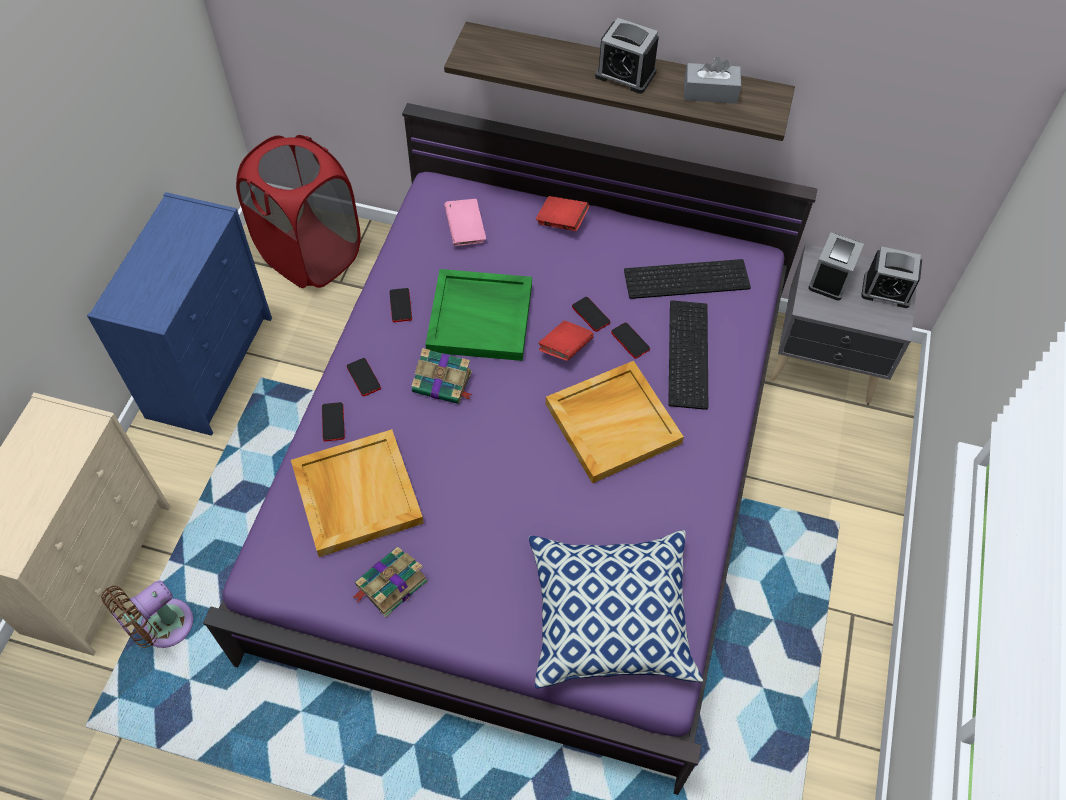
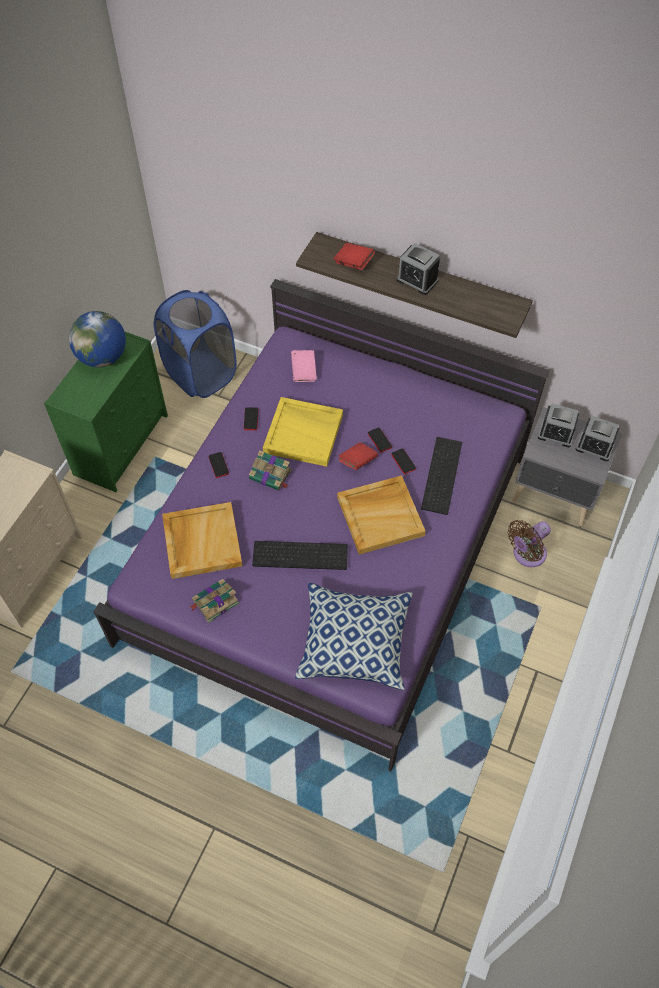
camera: 10 degrees right, 0 degrees up
blue dresser [87,192,272,436] -> green dresser [44,331,168,492]
brown fan [101,580,193,648] -> brown fan moved to [508,520,551,567]
red laundry basket [236,135,361,288] -> blue laundry basket [154,290,237,398]
phone [322,402,345,441] -> none
green tray [425,269,532,361] -> yellow tray [263,397,343,467]
red book [536,196,589,231] -> red book moved to [334,243,375,270]
keyboard [624,259,751,299] -> keyboard moved to [252,541,348,570]
grey tissue box [684,57,741,104] -> none
alarm clock [808,232,864,301] -> alarm clock turned 75 degrees clockwise [538,403,579,447]
none -> globe [69,311,126,367]

